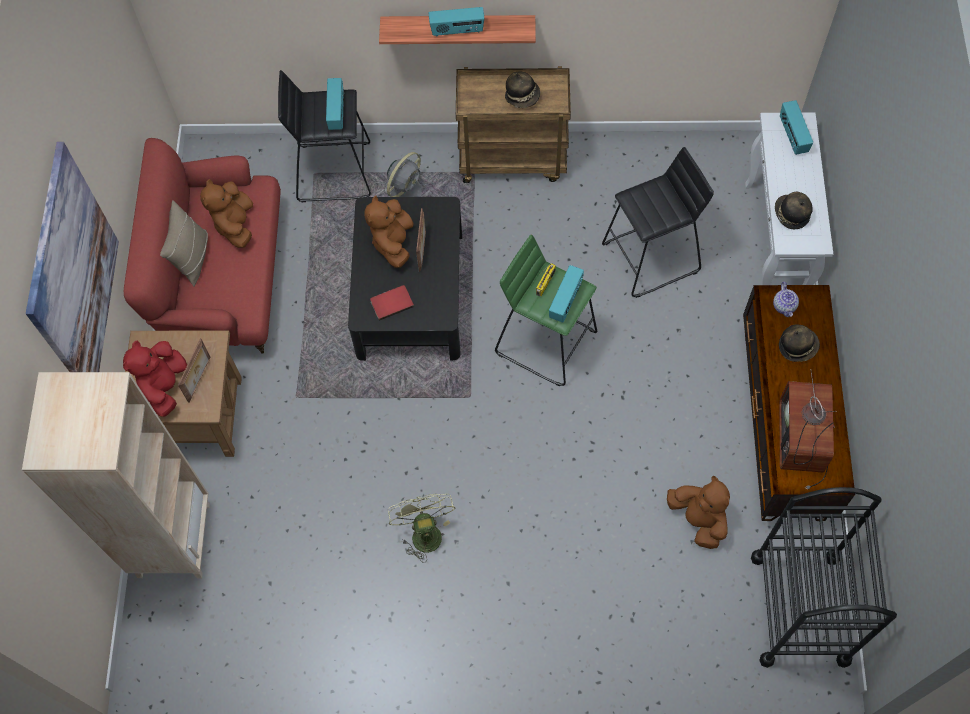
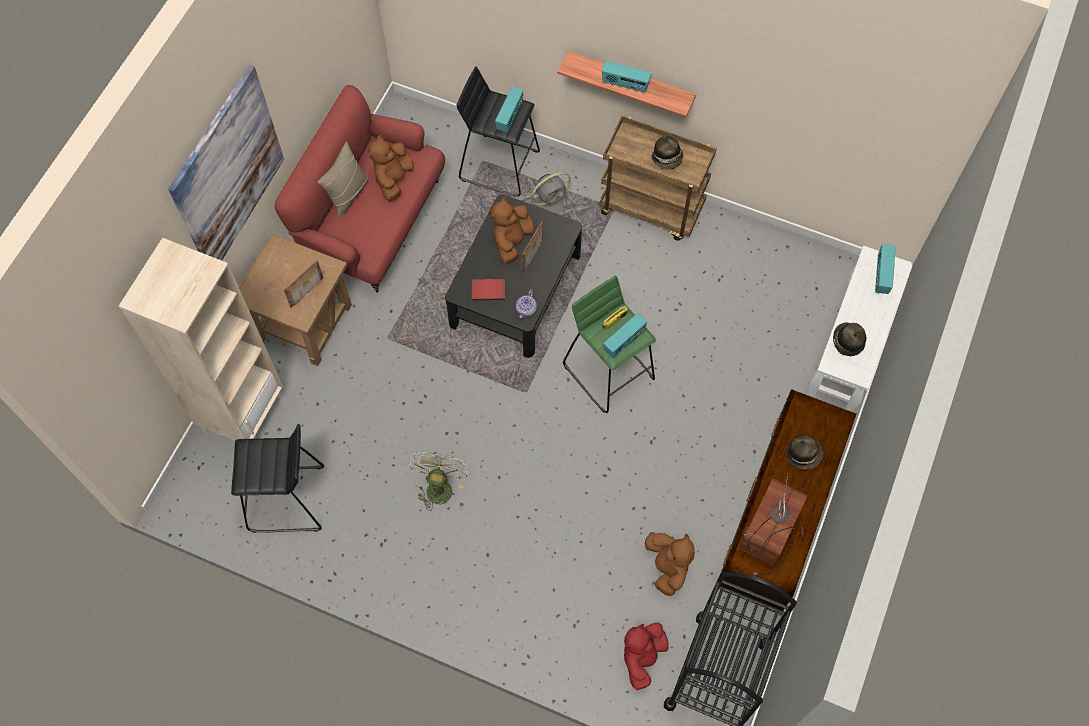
camera: 20 degrees right, 0 degrees up
red plush toy [123,341,187,417] -> red plush toy moved to [624,623,669,690]
black stool [602,147,714,298] -> black stool moved to [231,424,324,533]
teapot [773,282,799,317] -> teapot moved to [516,290,537,319]

